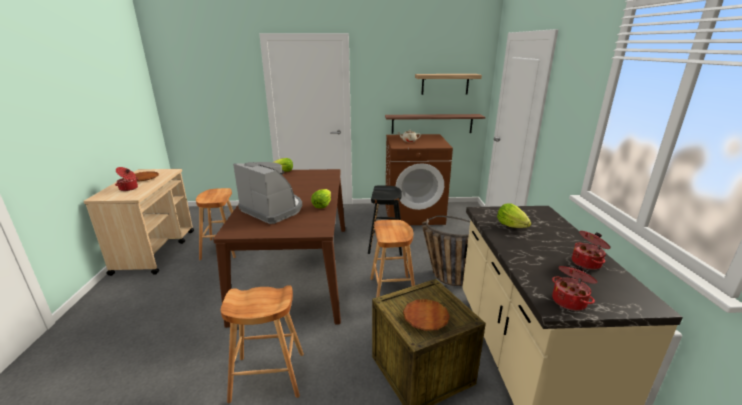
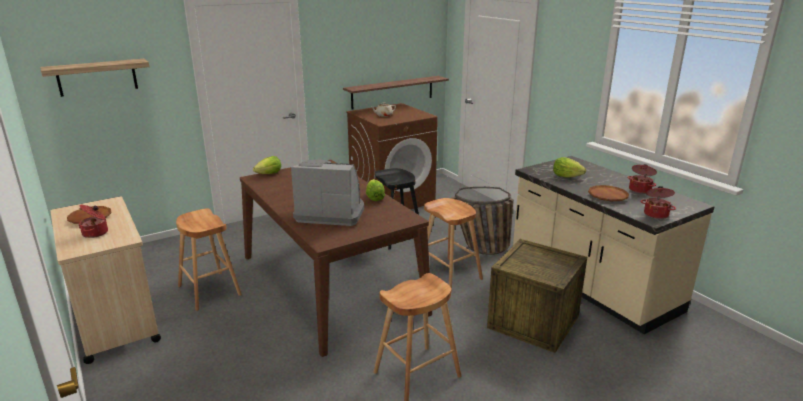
camera: 30 degrees left, 0 degrees up
brown plate [403,299,450,331] -> brown plate moved to [588,185,629,201]
shelf [415,74,482,95] -> shelf moved to [40,59,149,97]

